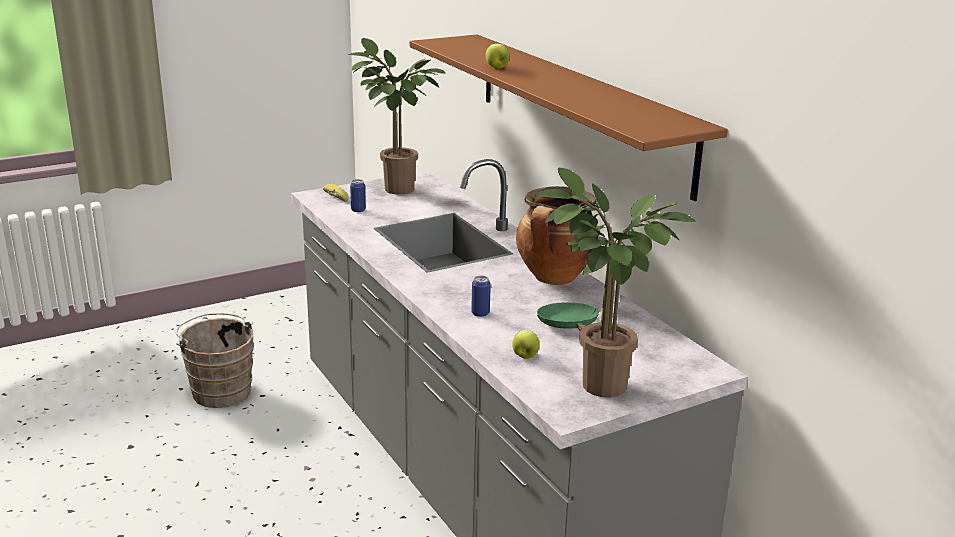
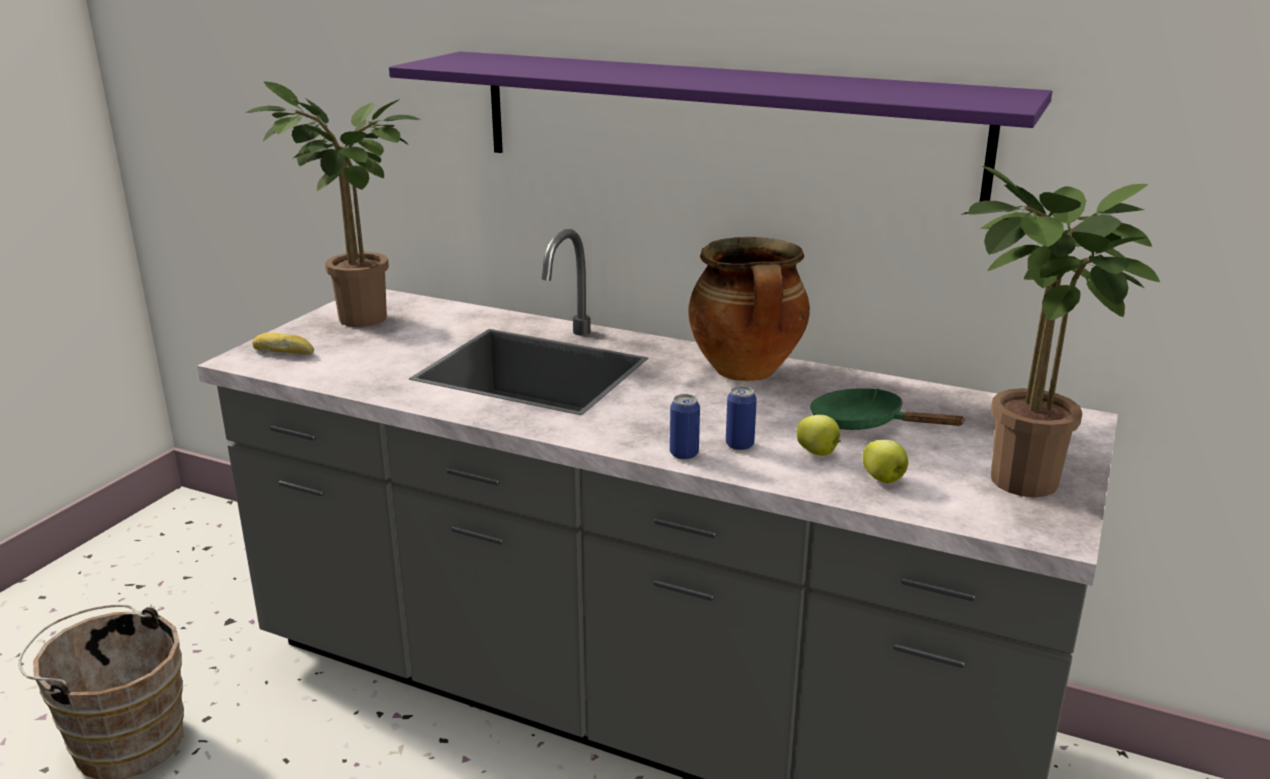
camera: 35 degrees left, 0 degrees up
can [350,179,366,212] -> can moved to [670,394,700,460]
brown shelf [410,35,728,201] -> purple shelf [389,51,1052,201]
apple [486,44,510,69] -> apple moved to [796,415,841,455]

